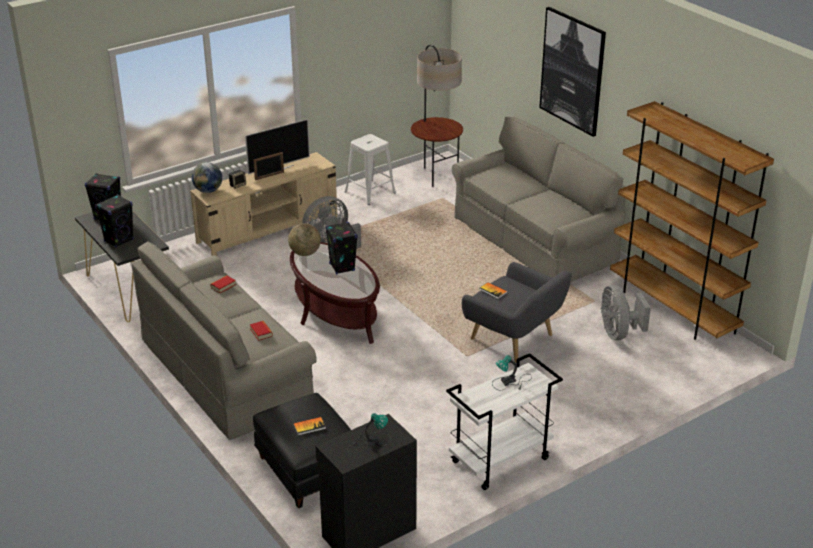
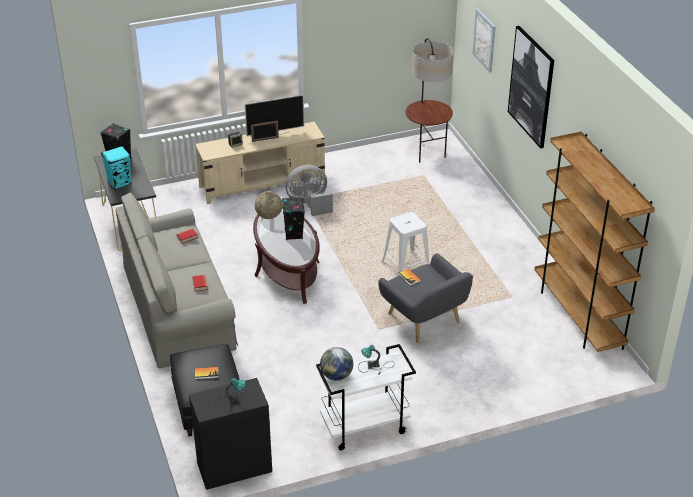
camera: 15 degrees right, 5 degrees up
black speaker [95,194,134,248] -> turquoise speaker [101,146,131,190]
globe [192,162,222,193] -> globe moved to [320,347,353,381]
white stool [345,134,396,205] -> white stool moved to [381,212,430,272]
grey sofa [452,117,626,282] -> none
grey fan [601,285,651,340] -> none
none -> picture [472,8,495,73]

